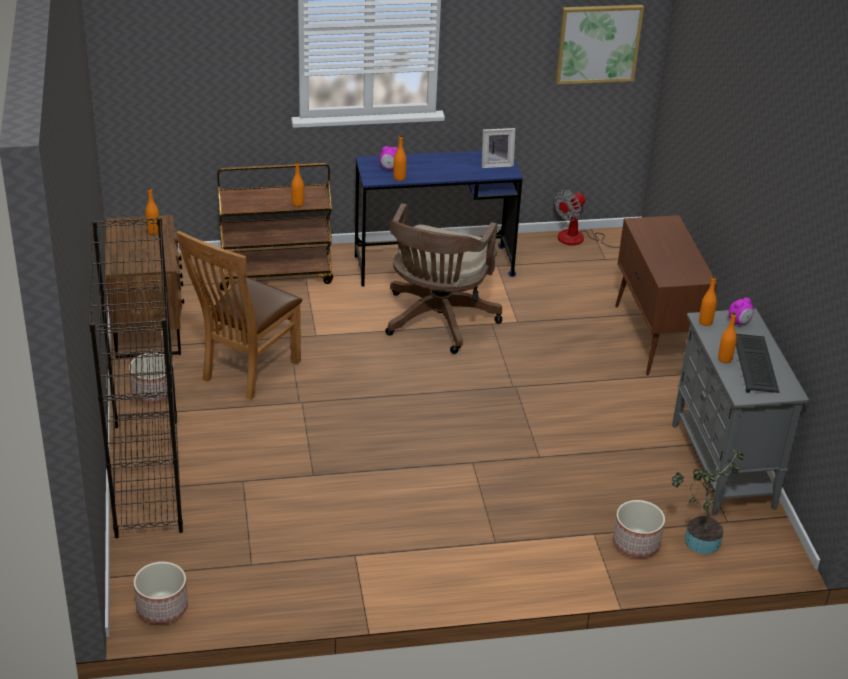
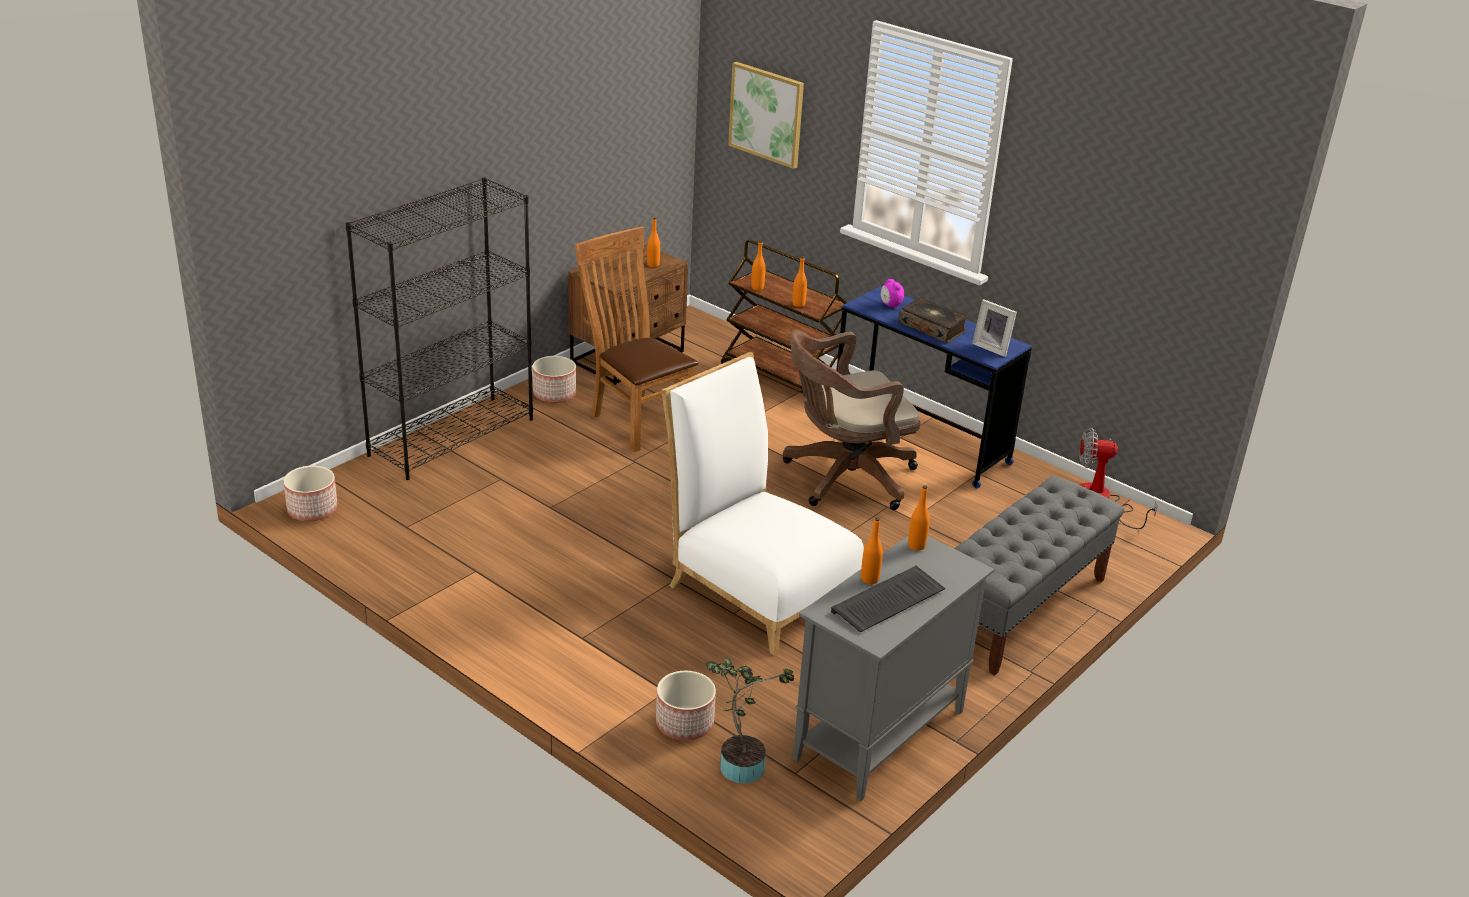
camera: 50 degrees right, 5 degrees down
brown chair [176,231,302,400] -> brown chair turned 60 degrees clockwise [575,226,698,452]
orange bottle [393,135,407,181] -> orange bottle moved to [751,240,765,290]
picture [556,5,644,84] -> picture moved to [728,62,804,169]
brown cabinet [615,215,717,375] -> grey bench [955,476,1124,675]
alarm clock [729,298,754,325] -> none
none -> white chair [661,352,864,656]
none -> book [899,297,967,343]

